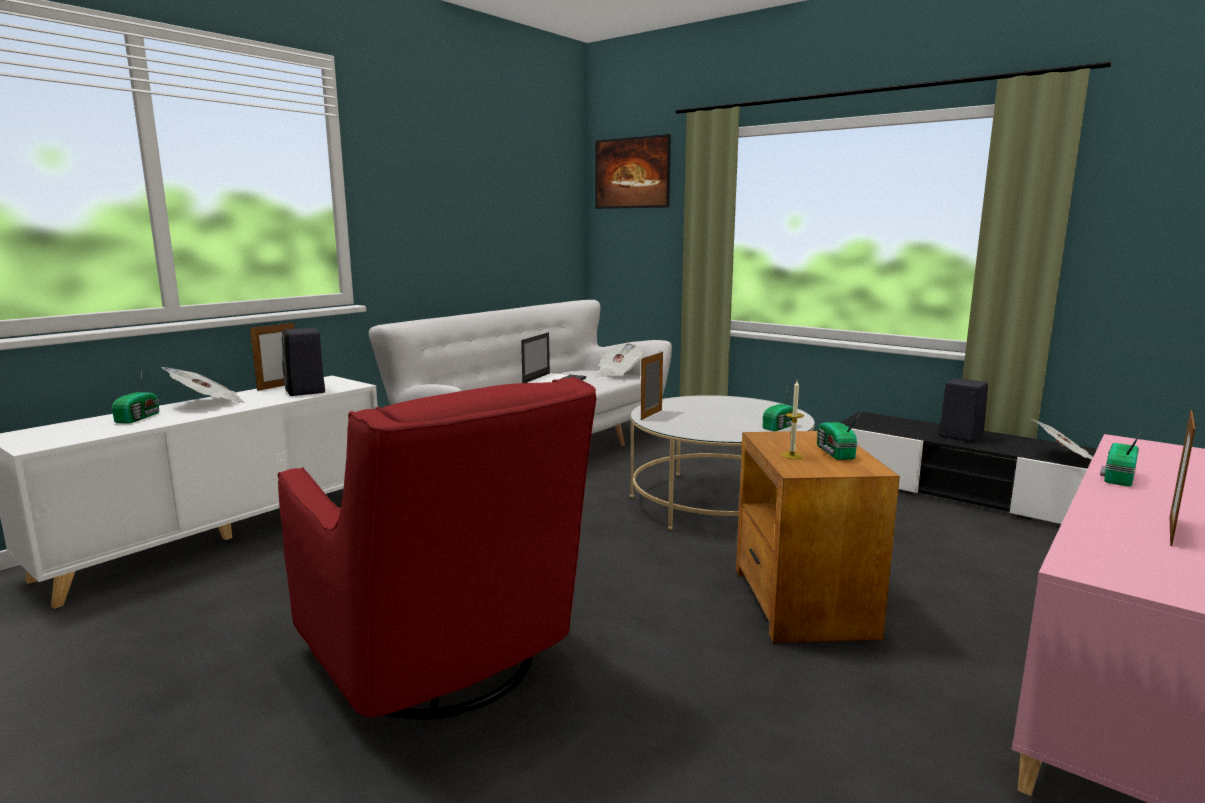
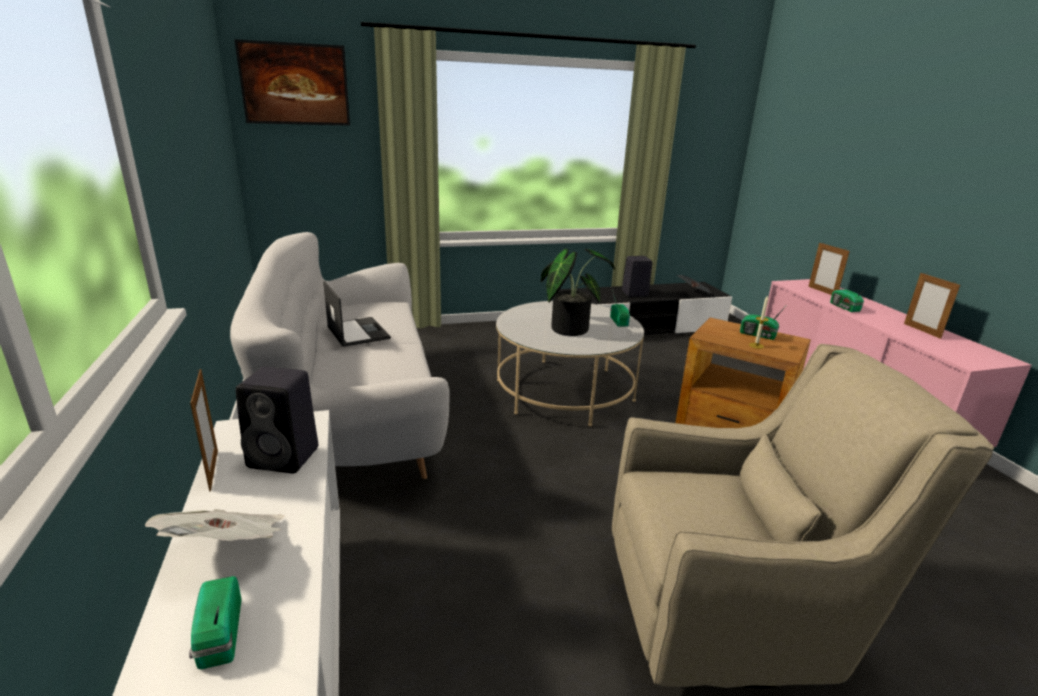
camera: 55 degrees left, 10 degrees up
radio [112,372,159,424] -> radio turned 150 degrees counterclockwise [189,576,241,670]
red armchair [278,377,596,720] -> beige armchair [612,344,994,688]
newspaper [596,343,643,377] -> none
picture frame [641,352,663,420] -> picture frame moved to [808,242,850,295]
none -> potted plant [541,248,615,336]

